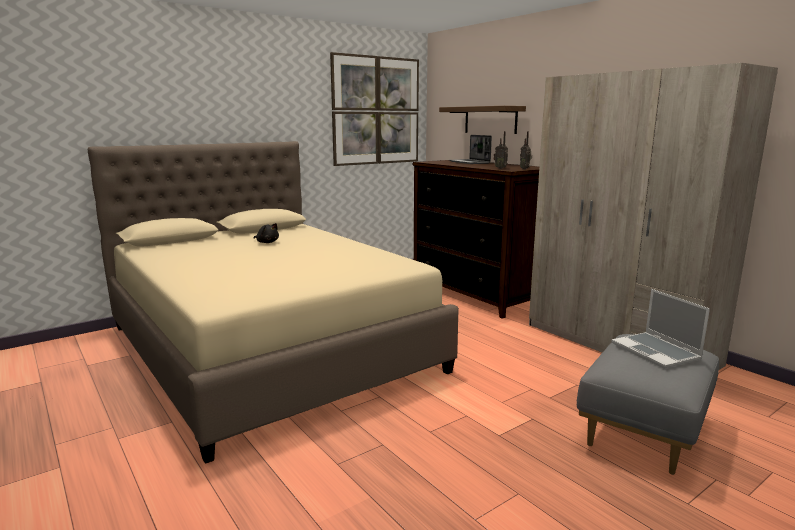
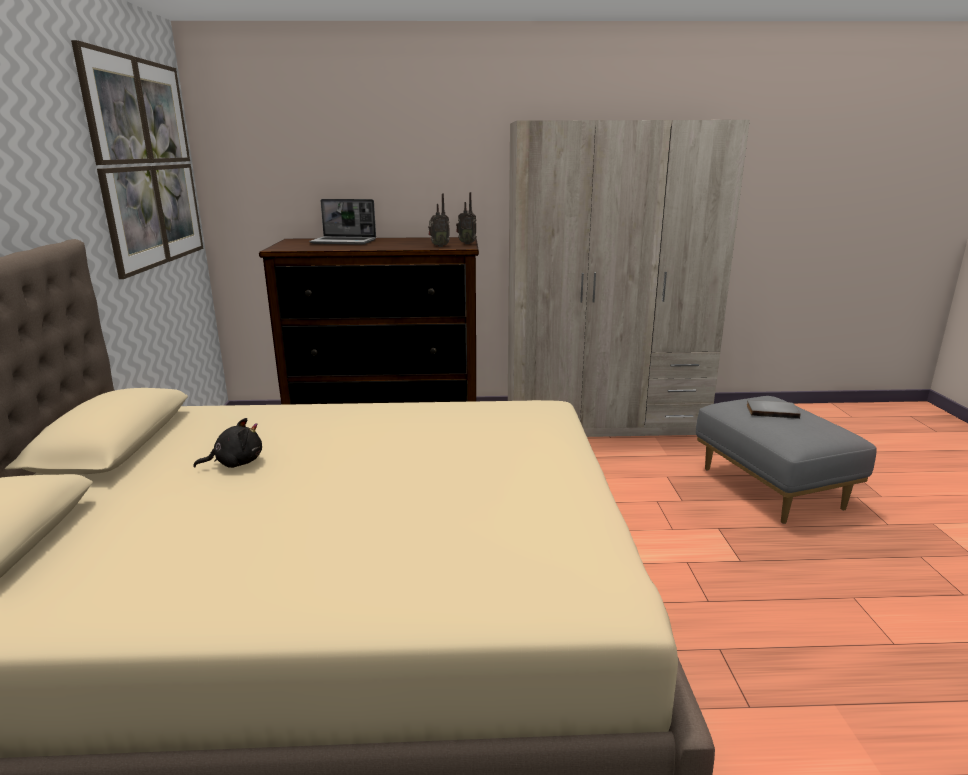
camera: 55 degrees left, 5 degrees up
shelf [439,106,526,134] -> none
laptop [611,289,710,369] -> grey book [746,400,801,419]

